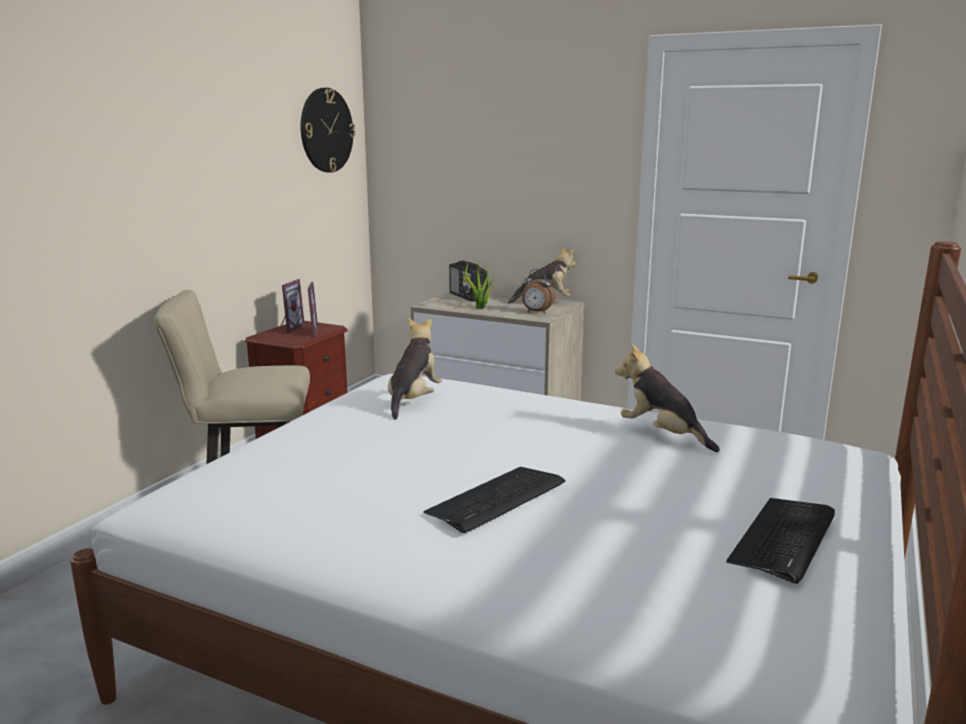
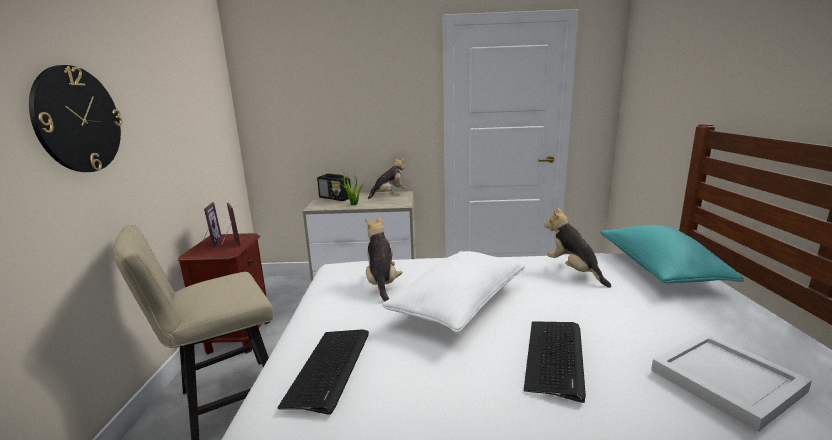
camera: 25 degrees left, 0 degrees up
wall clock [301,88,355,173] -> wall clock moved to [29,65,122,172]
alarm clock [522,269,555,314] -> none
plush toy [615,344,720,452] -> plush toy turned 45 degrees clockwise [544,207,611,288]
keyboard [726,498,835,584] -> keyboard moved to [277,329,369,415]
none -> white pillow [382,251,525,333]
none -> turquoise pillow [600,225,744,283]
none -> white tray [651,333,812,432]

